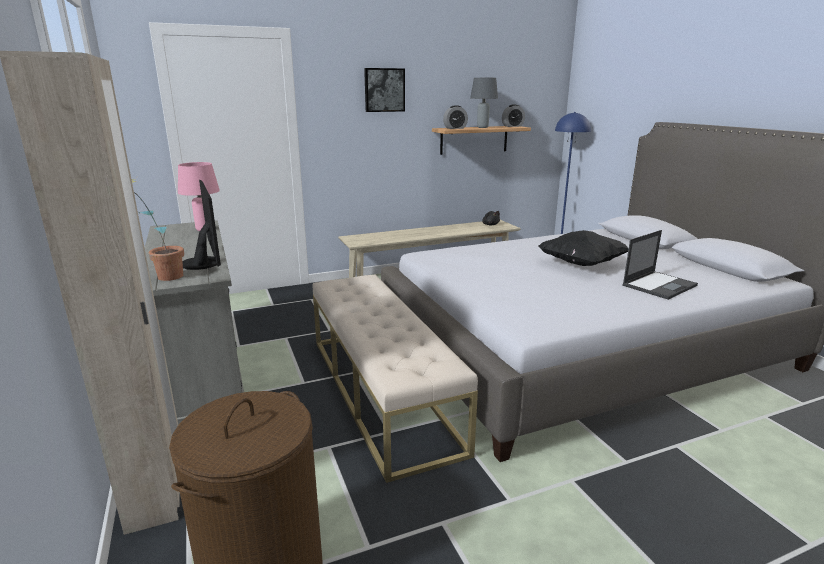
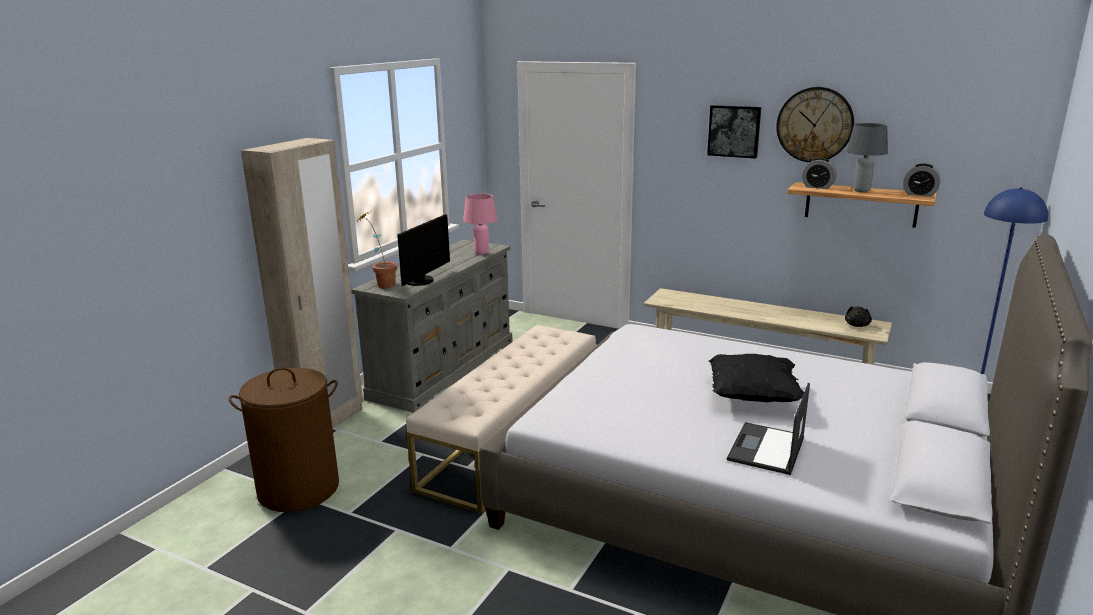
camera: 50 degrees right, 0 degrees up
laptop [622,230,698,300] -> laptop turned 105 degrees clockwise [727,382,810,475]
none -> wall clock [776,87,854,162]

